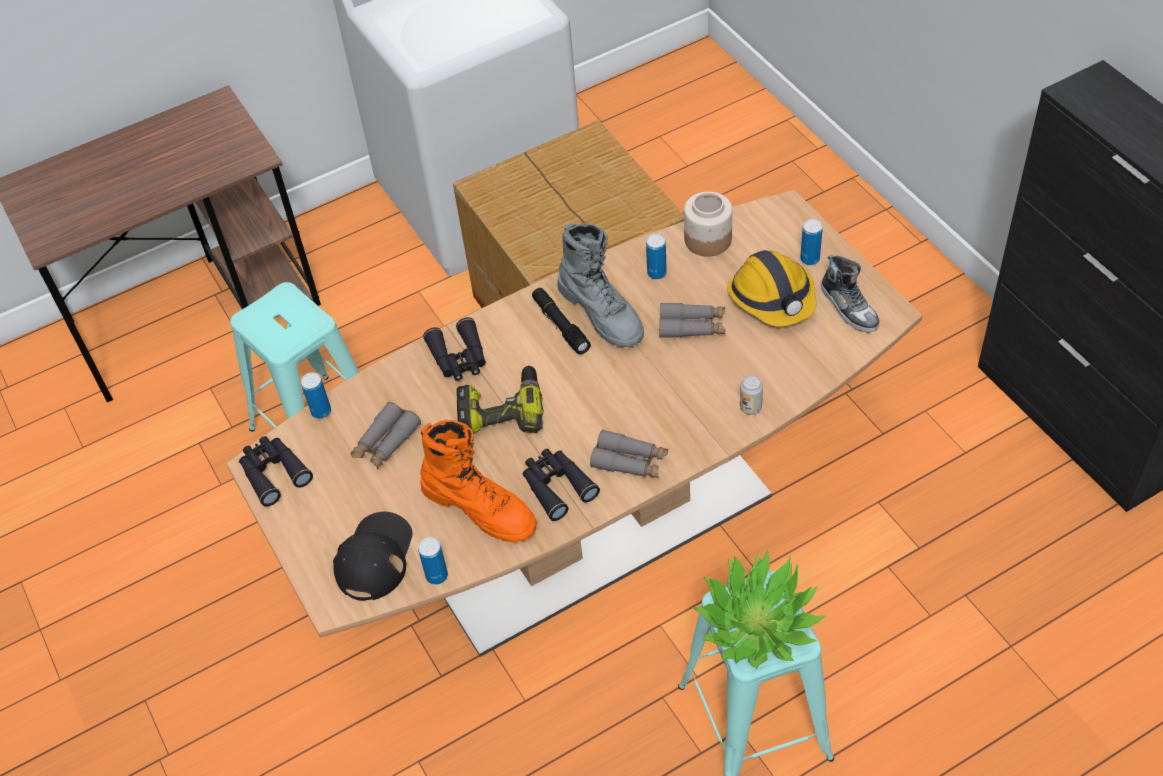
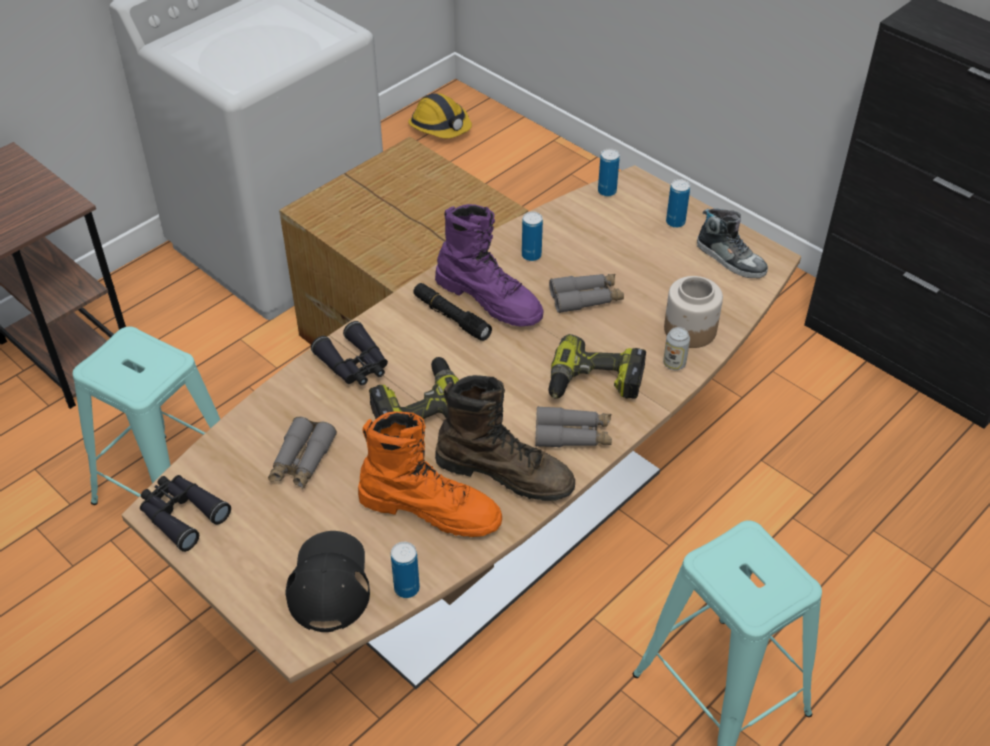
camera: 20 degrees left, 5 degrees down
can [301,372,331,419] -> can moved to [598,148,620,196]
black binoculars [523,448,600,521] -> brown boot [435,375,575,501]
grey boot [557,223,644,347] -> purple boot [435,204,544,326]
jar [684,192,733,257] -> jar moved to [664,276,723,348]
potted plant [693,550,826,669] -> none
hard hat [727,250,817,327] -> hard hat moved to [408,93,472,138]
none -> power drill [549,334,646,399]

